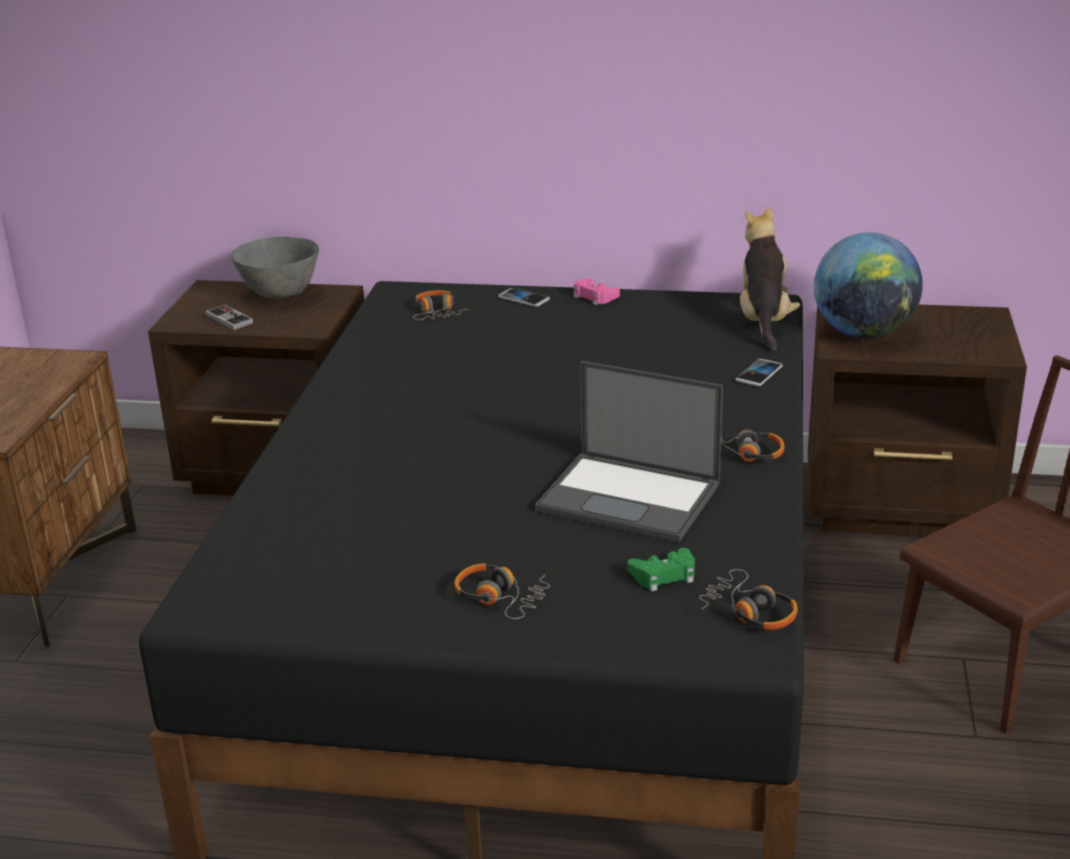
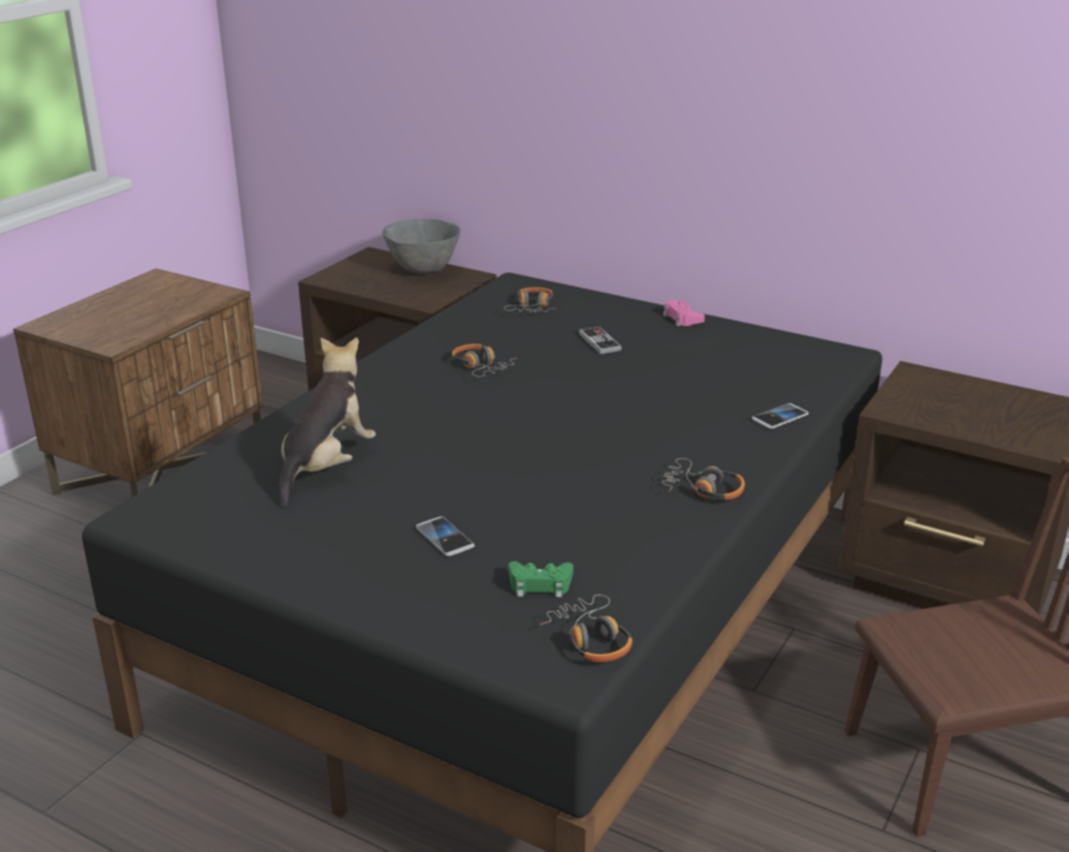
camera: 20 degrees right, 0 degrees up
game controller [205,305,253,330] -> game controller moved to [579,326,622,354]
headphones [454,563,550,619] -> headphones moved to [452,344,516,377]
phone [498,288,550,307] -> phone moved to [416,517,475,556]
laptop [535,361,723,542] -> none
plush toy [740,207,800,351] -> plush toy moved to [279,338,376,507]
globe [814,232,923,339] -> none

